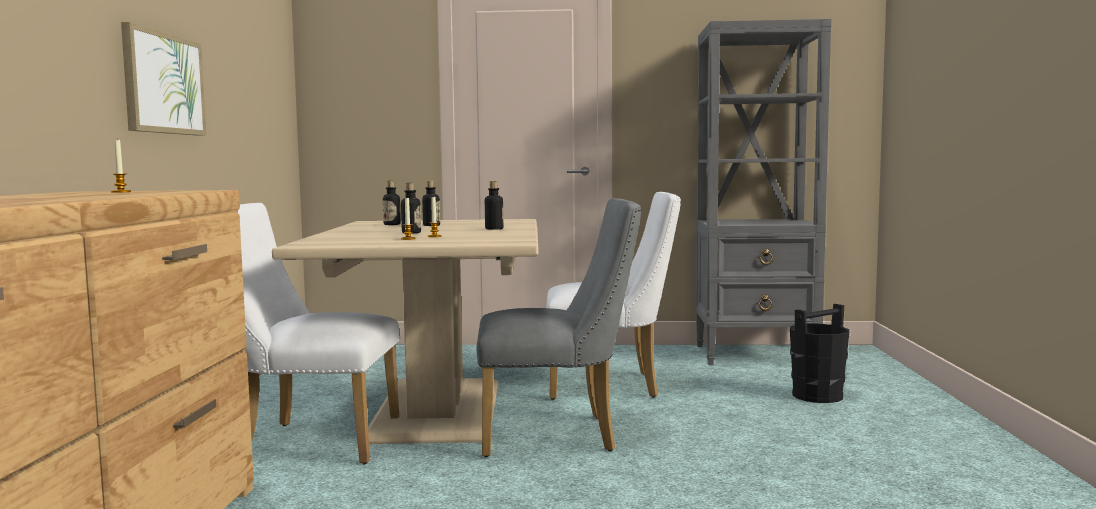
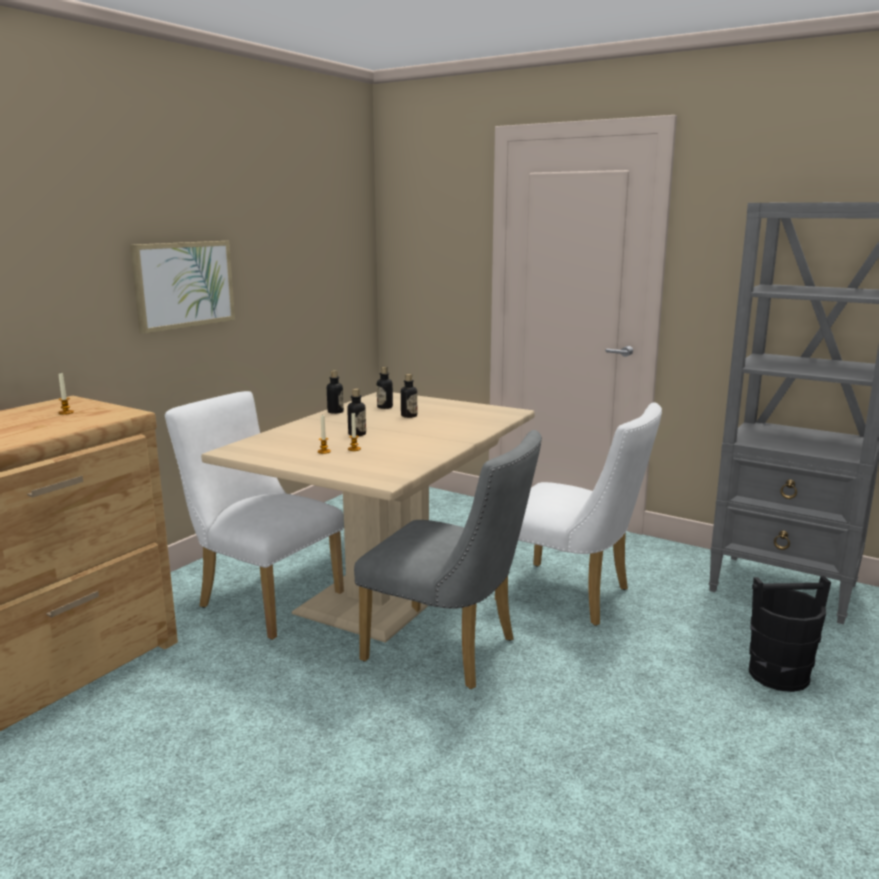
camera: 30 degrees right, 10 degrees up
bottle [485,181,504,230] -> bottle moved to [327,370,344,414]

